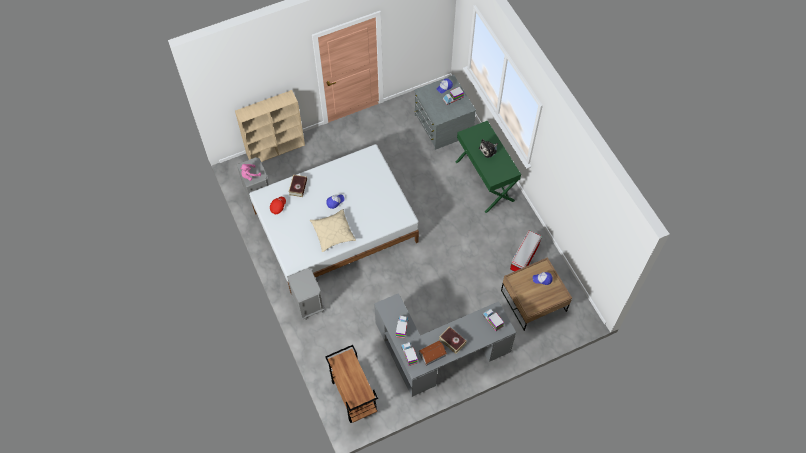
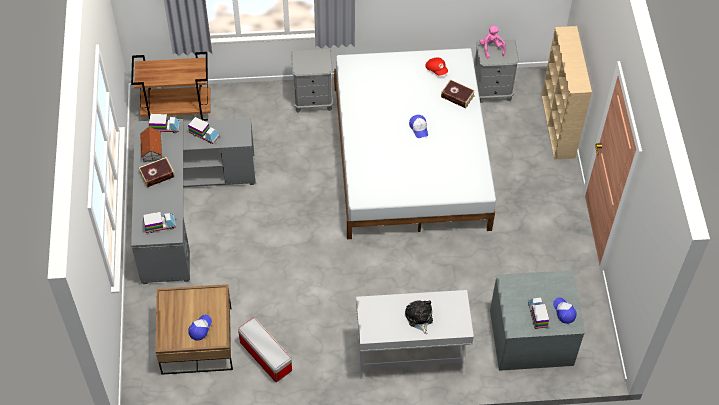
camera: 110 degrees right, 5 degrees down
beige pillow [310,209,356,252] -> none
green console table [456,121,521,213] -> white console table [356,290,474,381]

